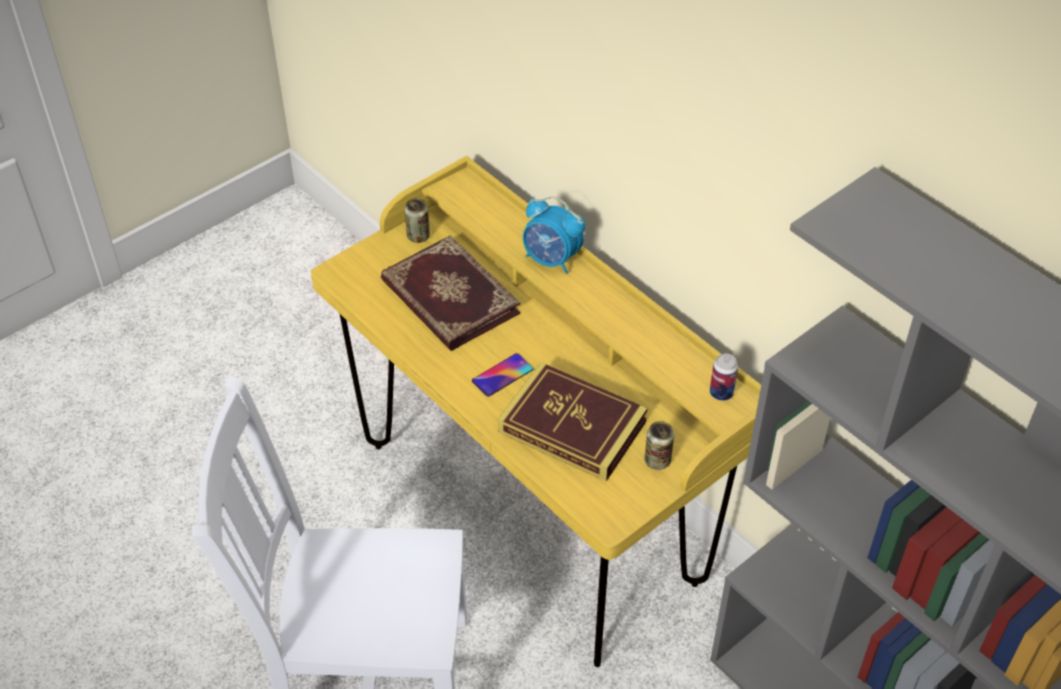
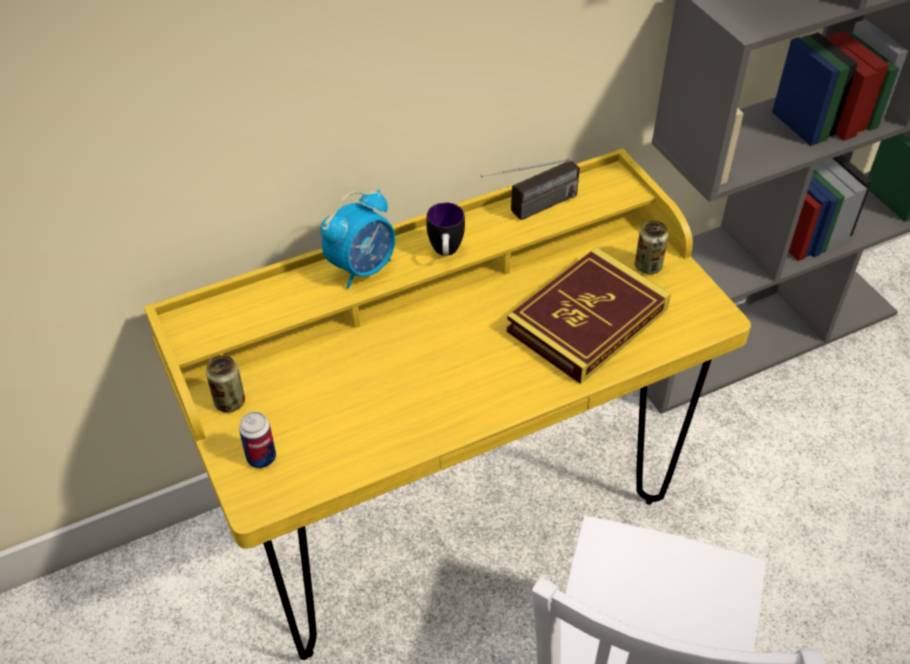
camera: 75 degrees left, 0 degrees up
book [381,235,520,351] -> none
phone [472,353,533,397] -> none
can [710,353,738,401] -> can moved to [239,412,276,468]
none -> mug [426,202,465,256]
none -> radio [481,159,580,220]

